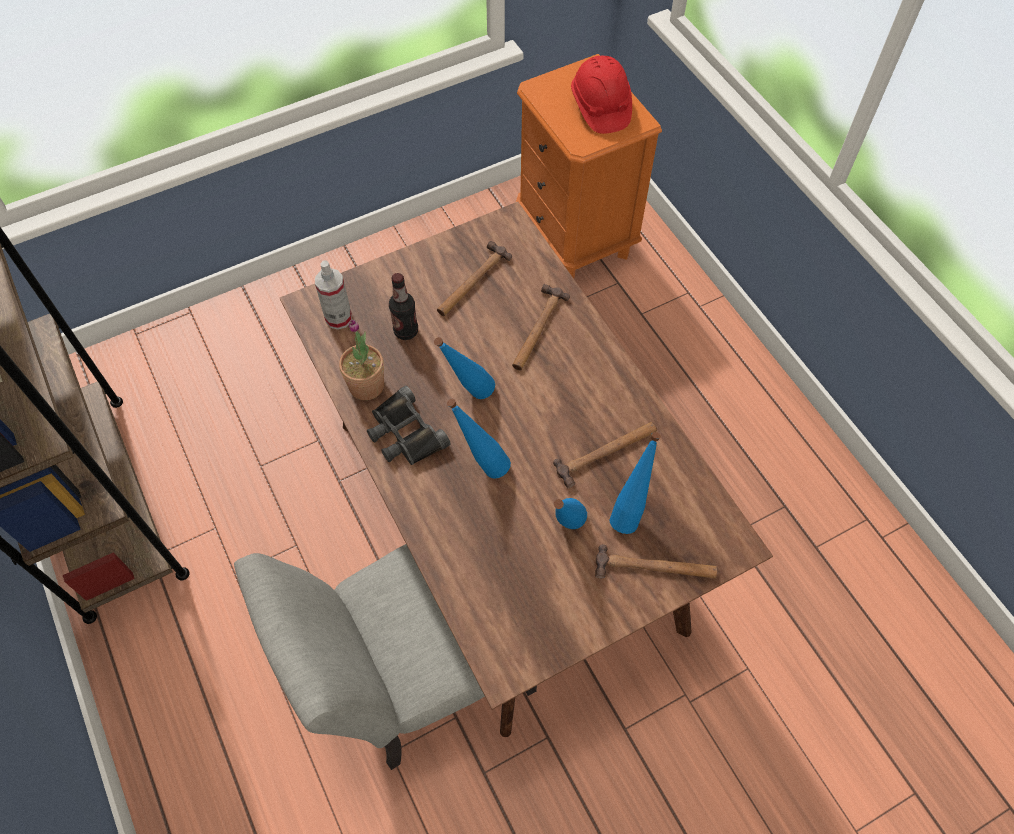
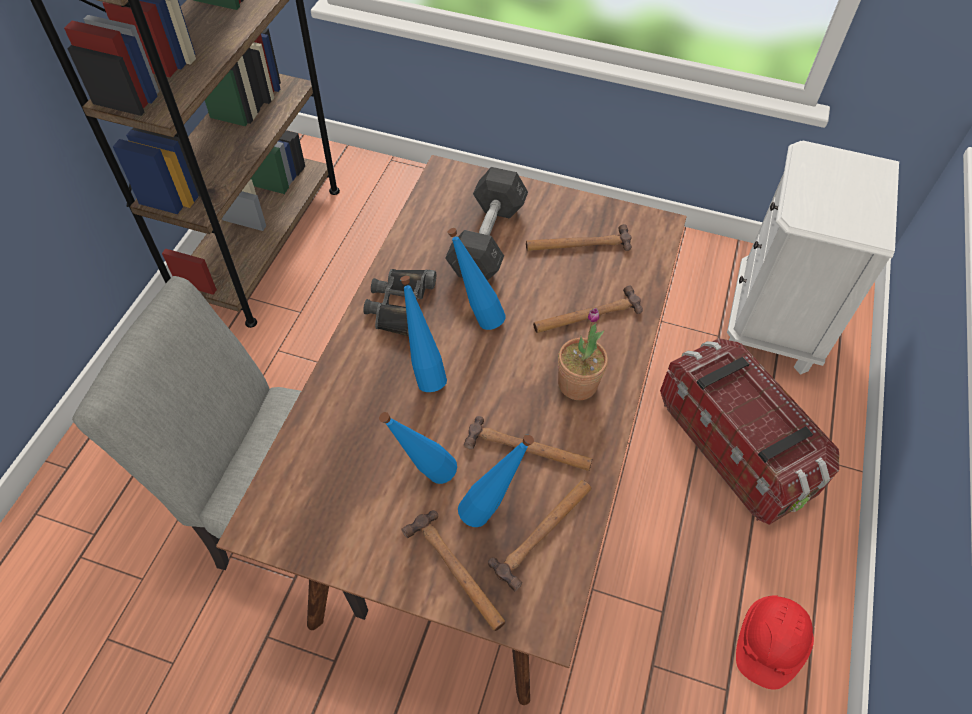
camera: 45 degrees right, 5 degrees down
spray bottle [315,260,352,330] -> none
potted plant [339,319,384,400] -> potted plant moved to [558,308,608,400]
bottle [389,273,418,340] -> grey dumbbell [445,167,528,281]
orange nightstand [516,54,662,278] -> white nightstand [727,141,899,375]
red hard hat [571,55,632,134] -> red hard hat moved to [736,595,814,690]
none -> hammer [488,480,591,591]
none -> storage box [660,338,839,525]

